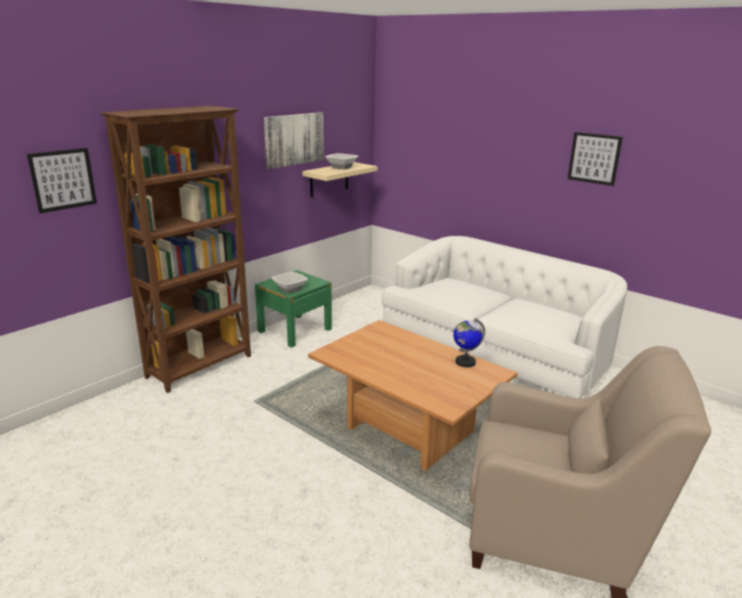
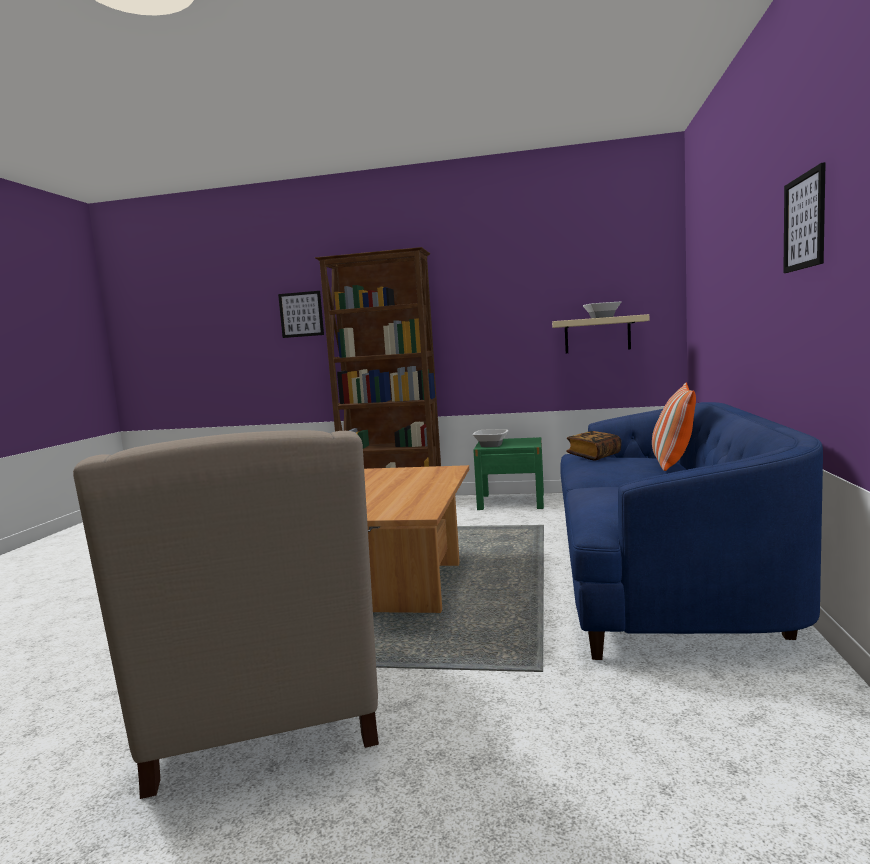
camera: 60 degrees right, 15 degrees down
picture [264,112,324,169] -> none
white sofa [382,236,627,398] -> blue sofa [561,402,823,660]
globe [453,318,485,367] -> none
none -> book [566,431,621,461]
none -> pillow [652,382,696,471]

